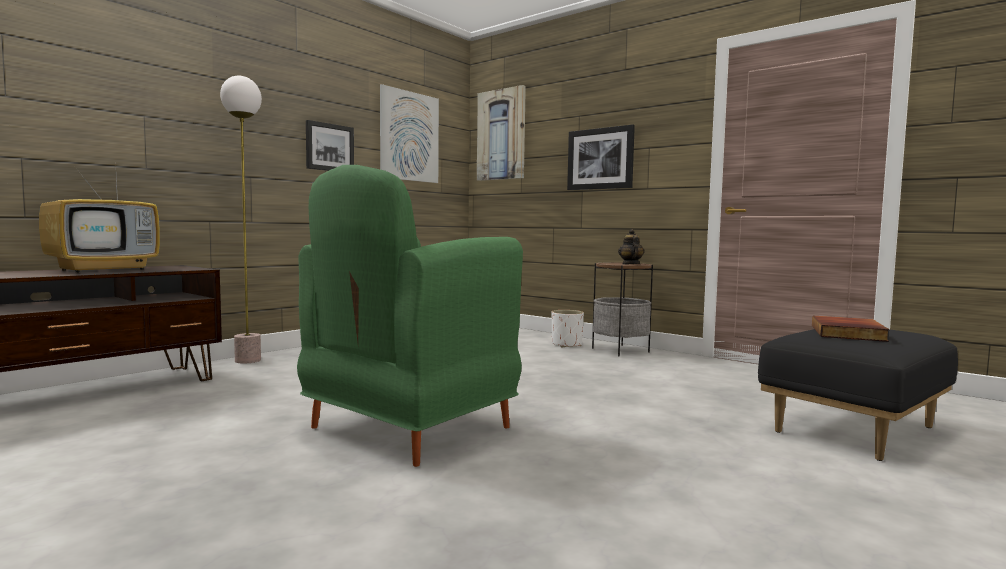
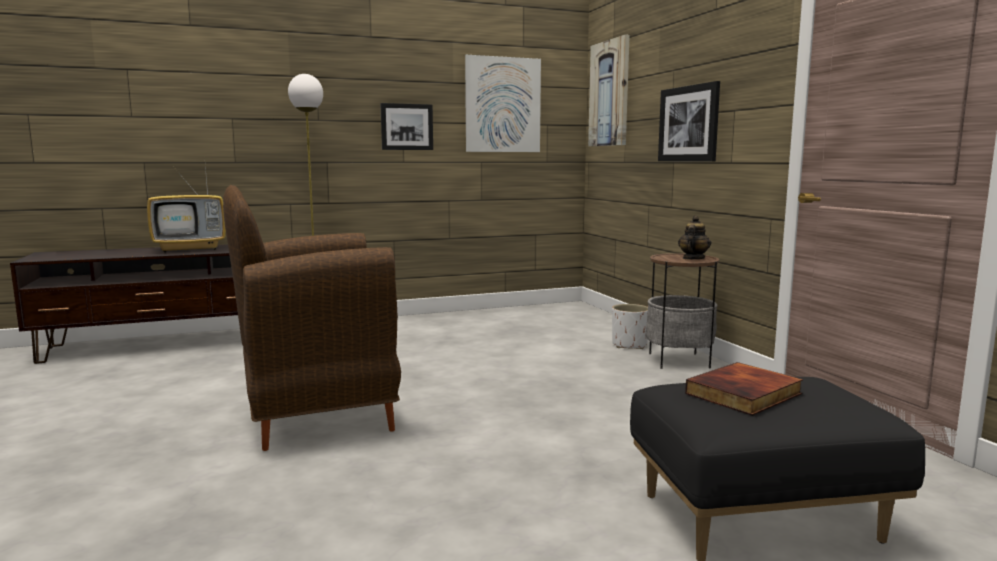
camera: 30 degrees right, 5 degrees up
green armchair [297,165,523,467] -> brown armchair [223,185,401,451]

